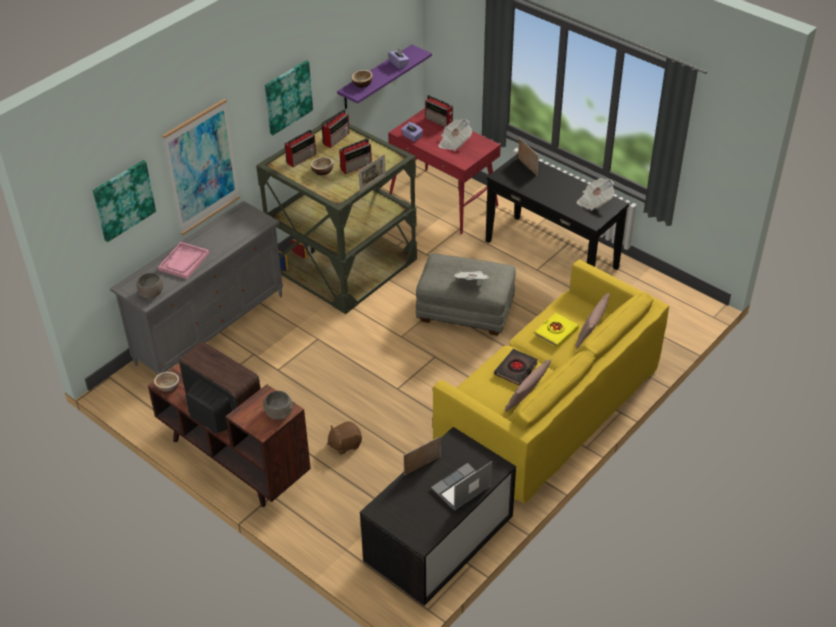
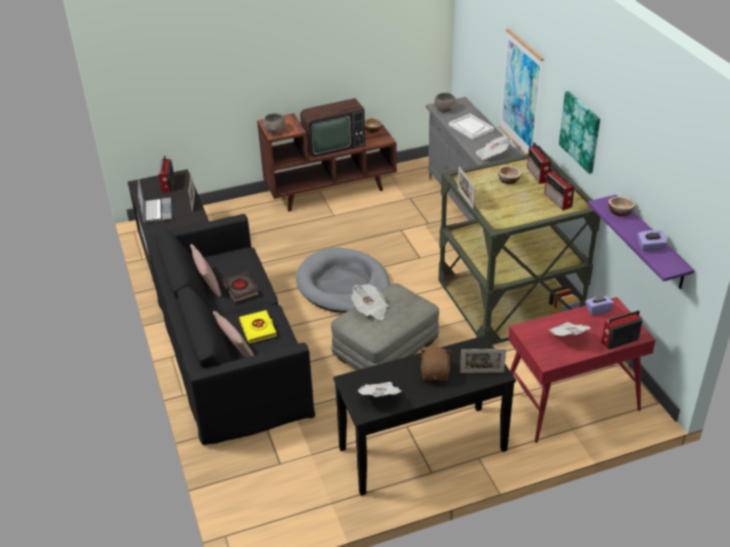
camera: 120 degrees right, 5 degrees down
picture [93,160,156,242] -> none
pink tray [158,242,209,279] -> white tray [449,114,494,140]
brown plush toy [327,421,362,455] -> brown plush toy moved to [420,347,451,381]
radio [339,138,372,174] -> radio moved to [159,156,174,193]
yellow sofa [433,259,669,503] -> black sofa [146,214,315,445]
none -> grey dog bed [296,248,390,313]
none -> newspaper [476,135,512,160]

